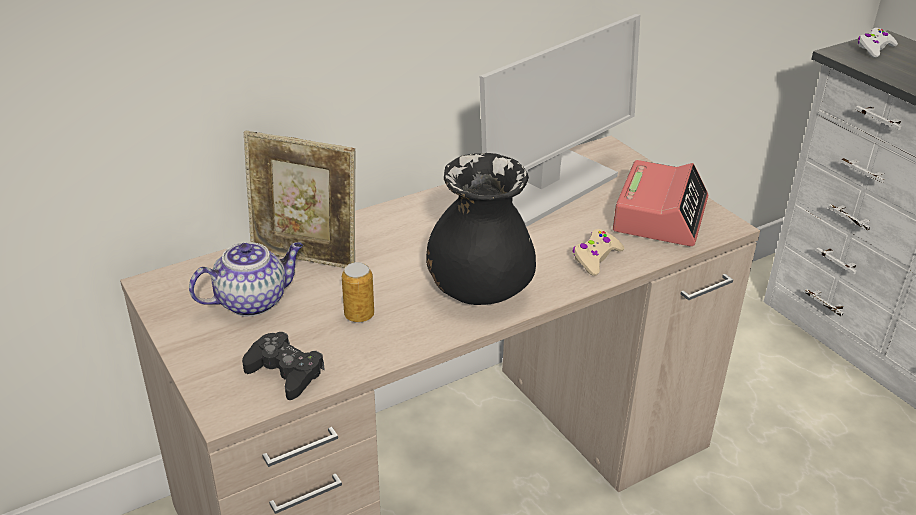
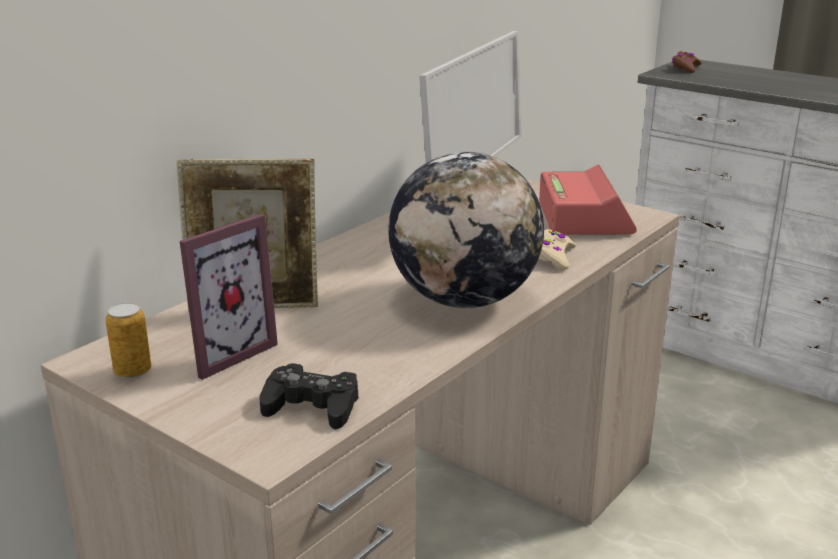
camera: 20 degrees left, 10 degrees down
teapot [189,242,303,317] -> picture frame [180,214,278,380]
can [342,262,374,323] -> can moved to [105,303,151,379]
black vase [426,153,536,305] -> globe [388,152,544,308]
white game controller [858,28,898,57] -> brown game controller [672,51,702,73]

